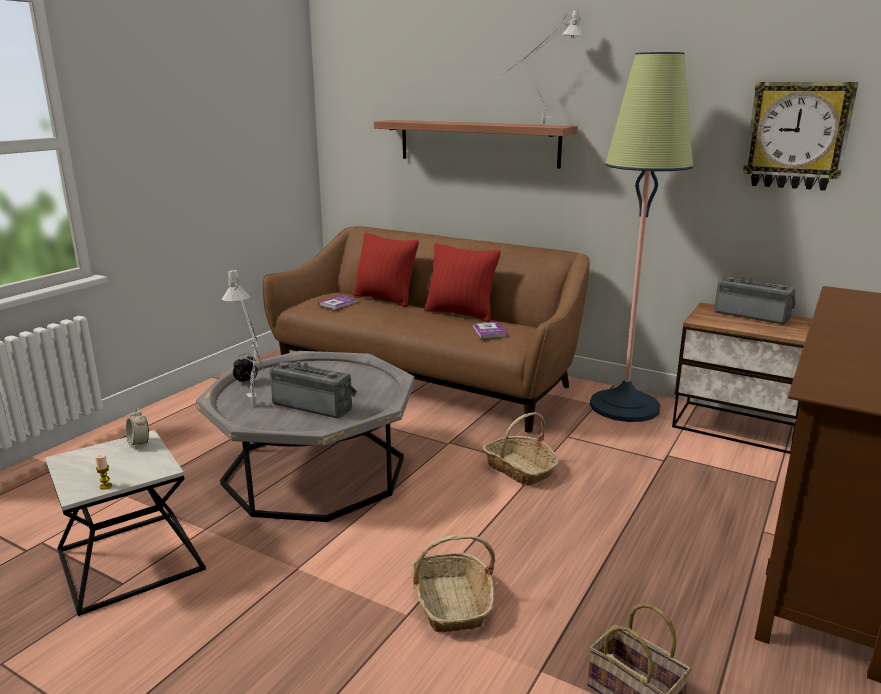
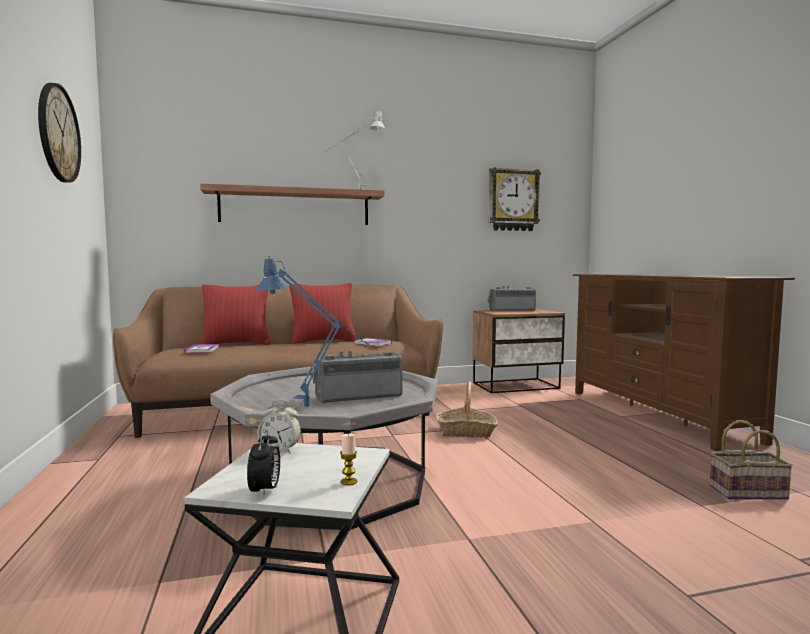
camera: 45 degrees left, 15 degrees down
grey table lamp [221,268,265,405] -> blue table lamp [256,256,370,407]
alarm clock [233,353,258,384] -> alarm clock moved to [247,429,280,498]
basket [411,535,495,632] -> none
floor lamp [590,52,693,422] -> none
none -> wall clock [38,83,81,183]

